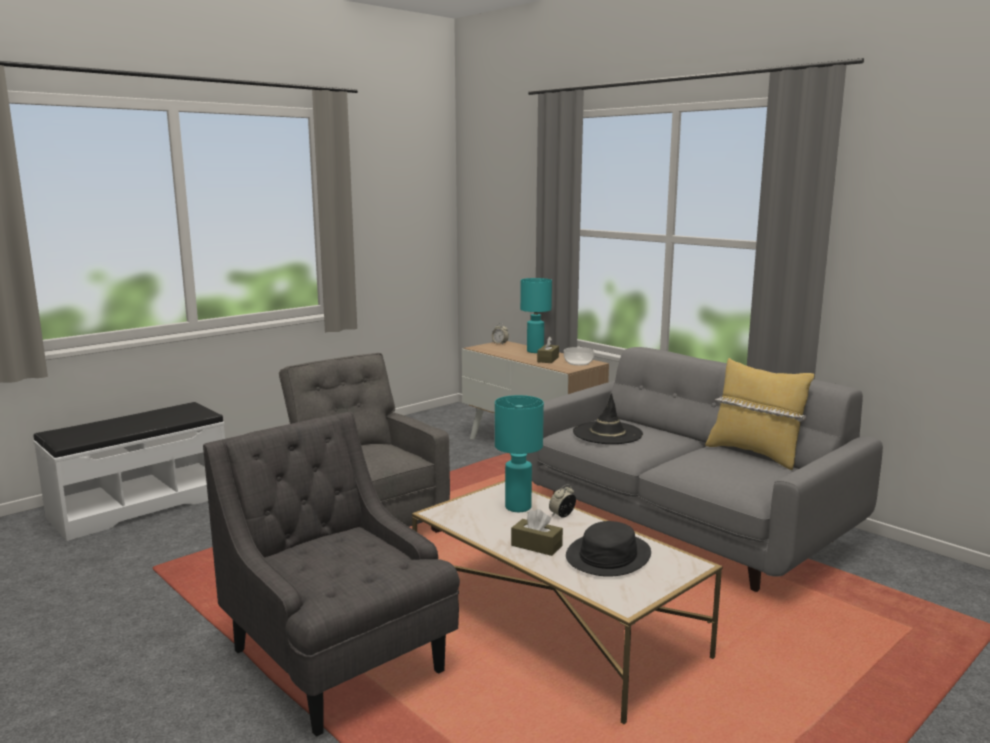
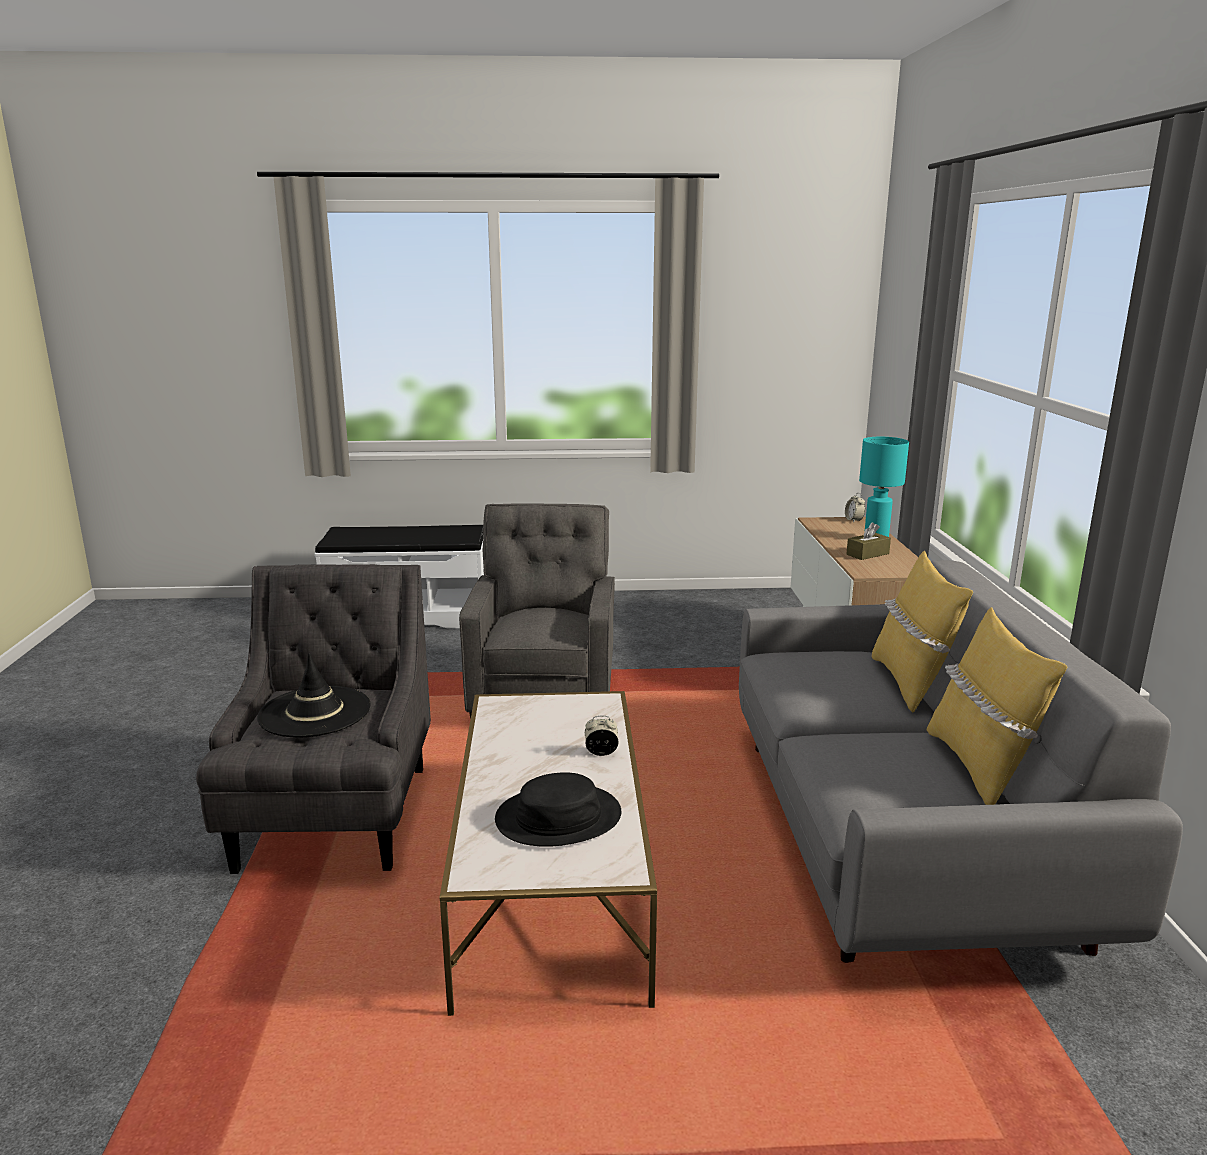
camera: 40 degrees right, 5 degrees up
turquoise table lamp [495,395,544,512] -> none
brown tissue box [511,509,563,556] -> none
bowl [564,347,594,366] -> none
black hat [573,393,643,444] -> black hat moved to [257,653,371,737]
none -> yellow pillow [871,551,973,712]

